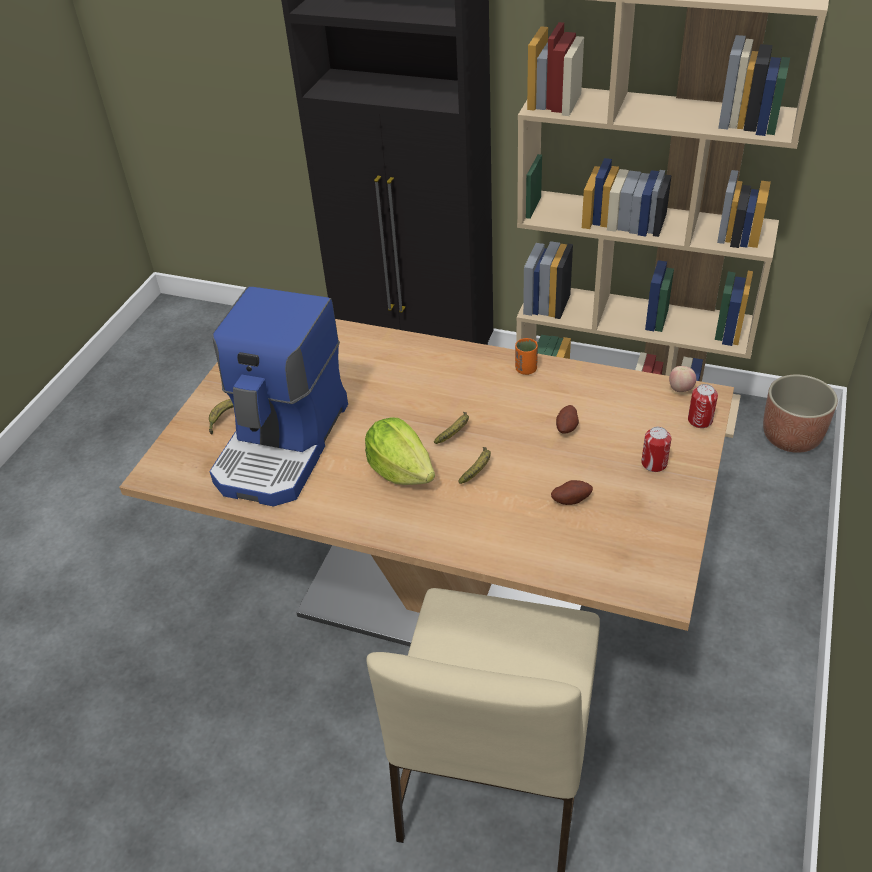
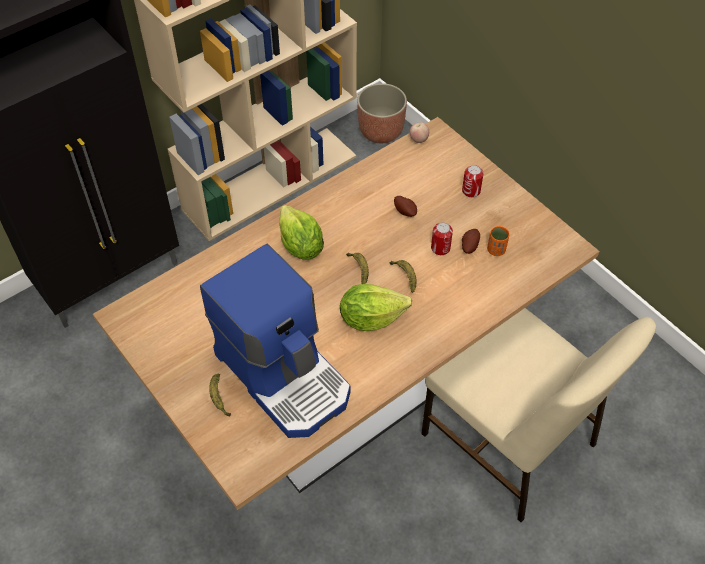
camera: 60 degrees left, 10 degrees up
orange cup [515,338,538,375] -> orange cup moved to [487,226,510,256]
can [688,384,718,428] -> can moved to [431,222,453,255]
none -> lettuce [279,205,324,260]

